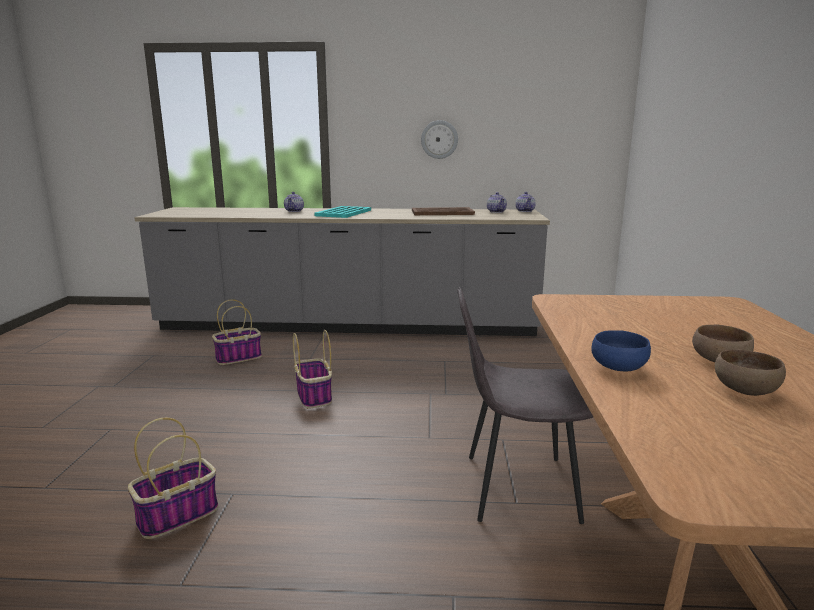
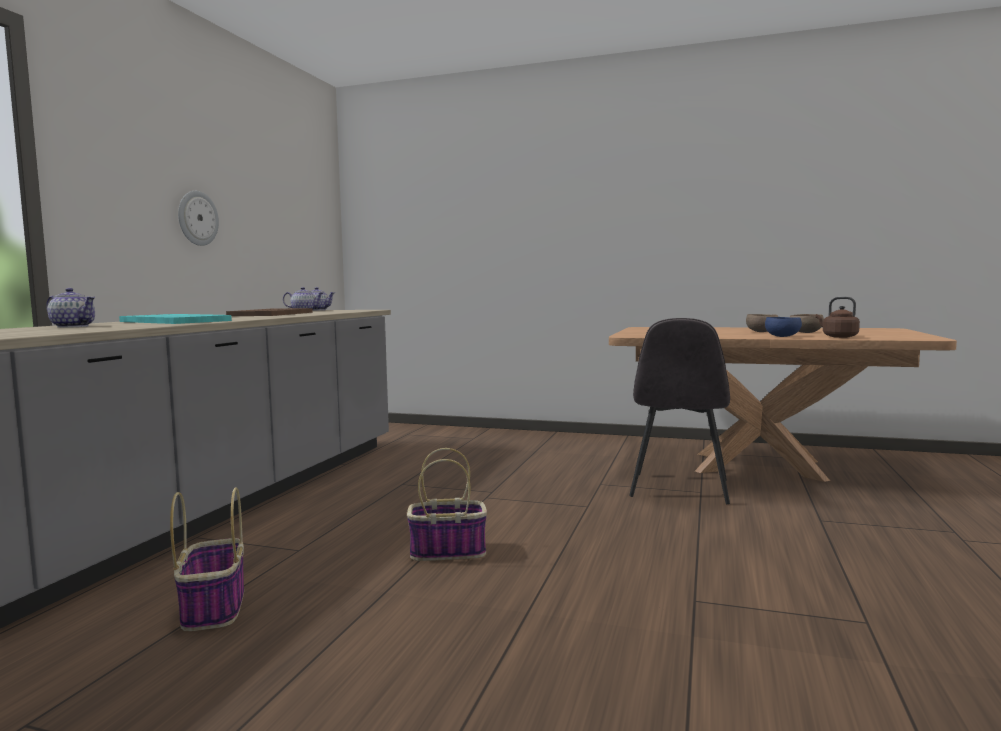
camera: 75 degrees left, 10 degrees down
basket [128,418,218,539] -> none
none -> brown kettle [816,297,860,338]

